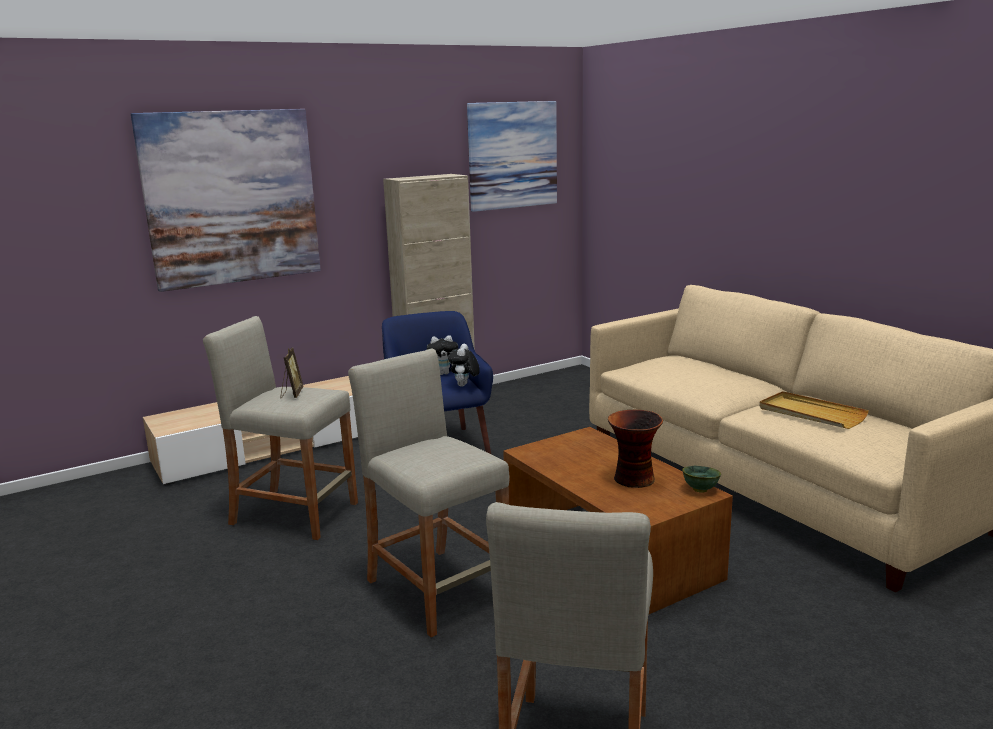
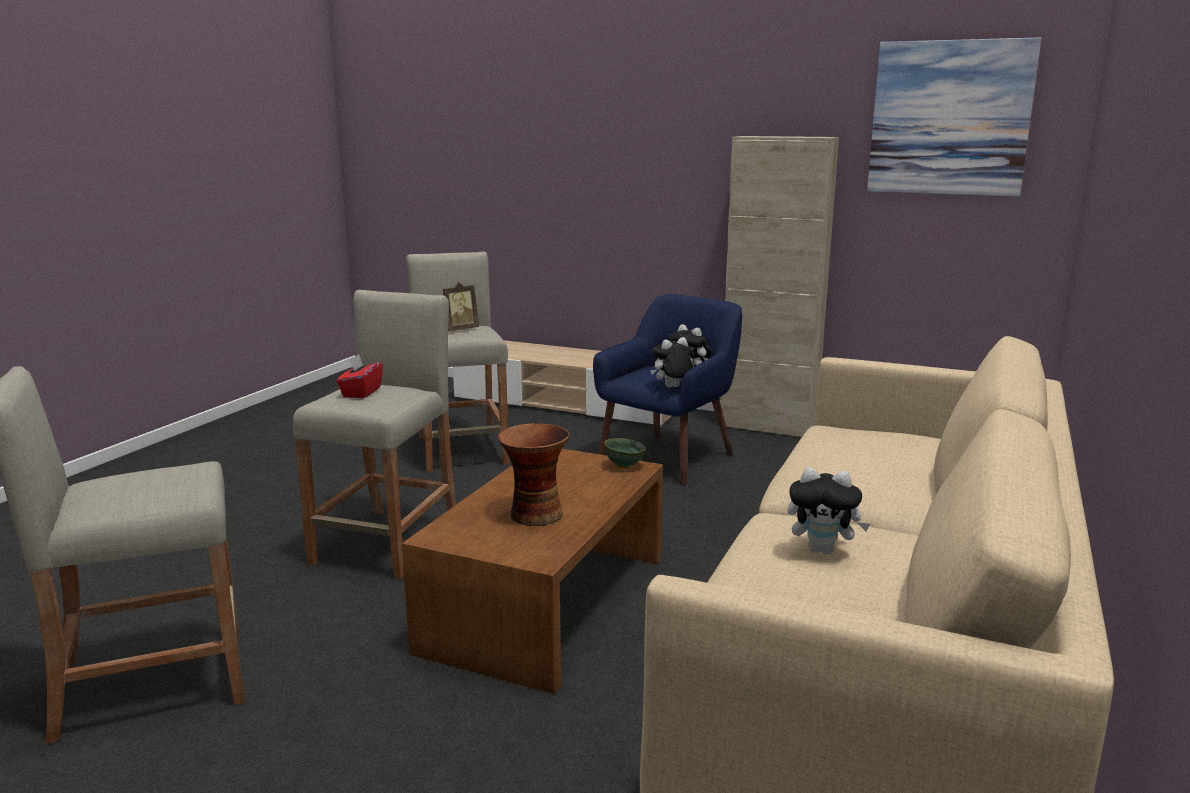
camera: 55 degrees right, 0 degrees up
picture [131,109,321,292] -> none
green bowl [682,466,721,493] -> green bowl moved to [604,438,646,469]
beige tray [759,391,869,429] -> plush toy [787,467,870,554]
none -> red tissue box [336,354,383,398]

